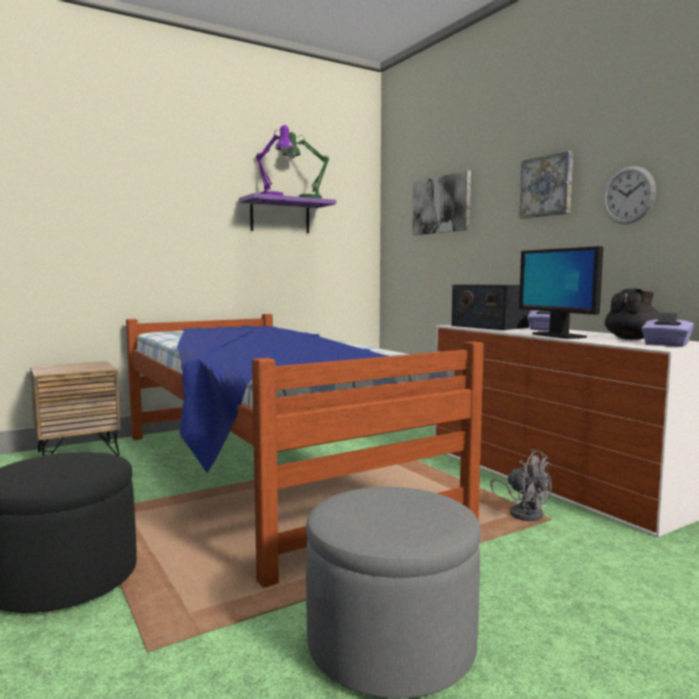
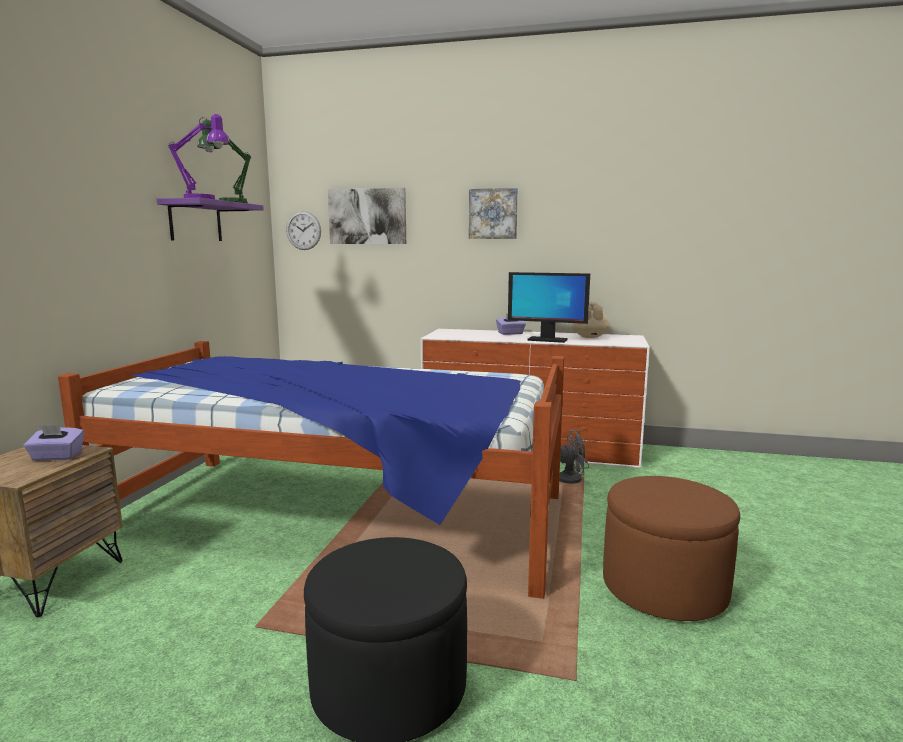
camera: 45 degrees left, 5 degrees up
grey ottoman [306,487,481,699] -> brown ottoman [603,476,740,621]
radio [452,284,530,330] -> none
wall clock [603,166,656,224] -> wall clock moved to [286,211,321,250]
black teapot [605,289,658,339] -> beige teapot [572,301,610,338]
purple tissue box [642,312,694,347] -> purple tissue box moved to [24,425,84,461]

